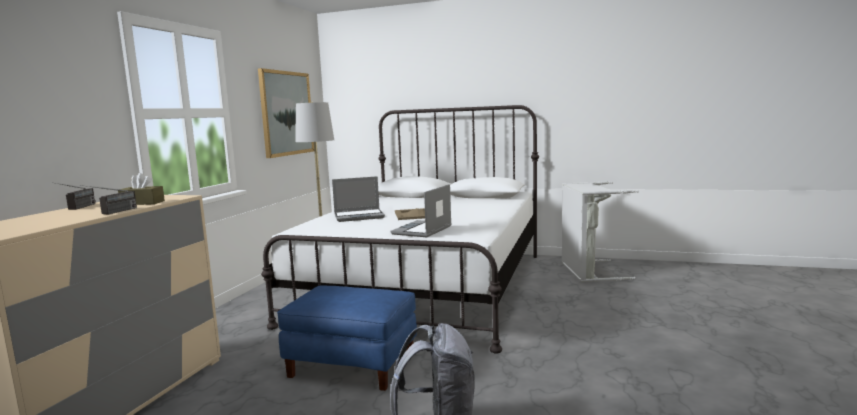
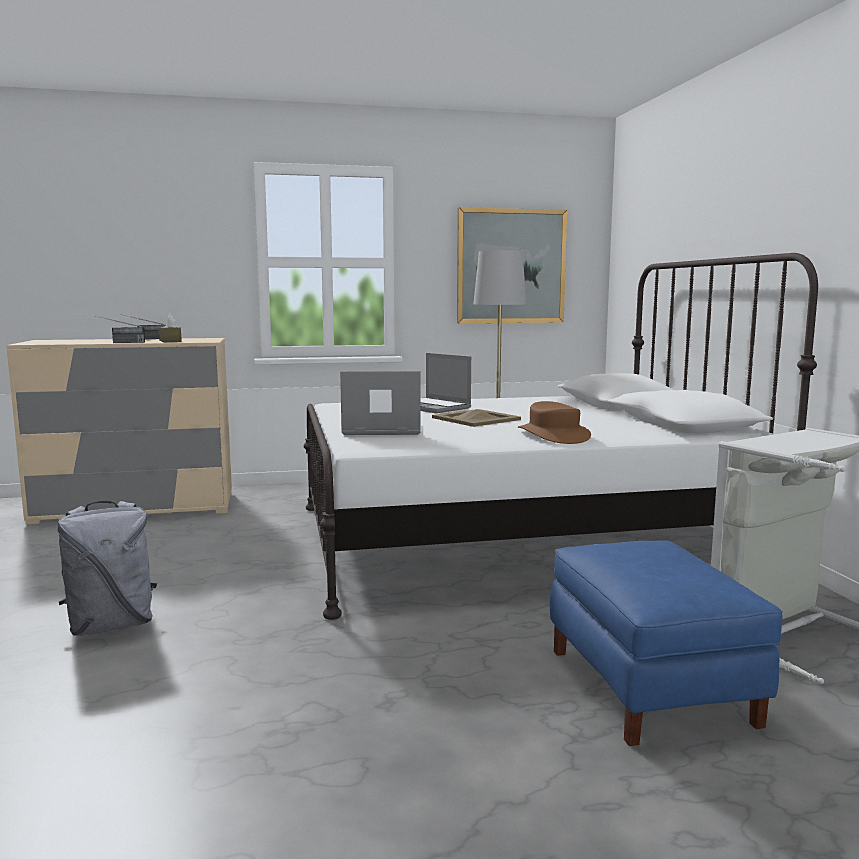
camera: 60 degrees right, 0 degrees up
blue ottoman [277,285,417,391] -> blue ottoman moved to [550,540,783,746]
none -> brown hat [518,401,591,444]

